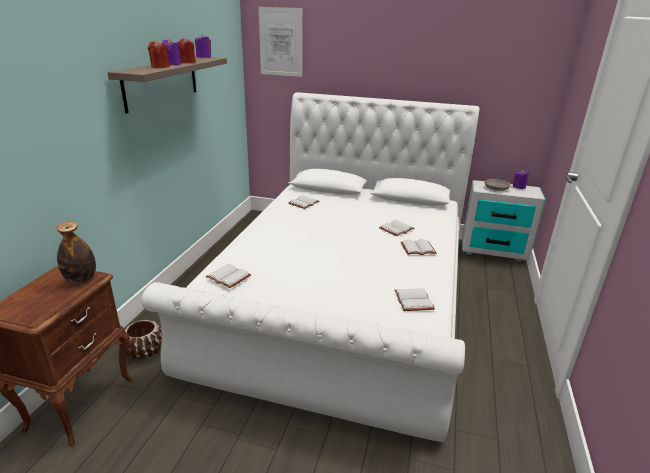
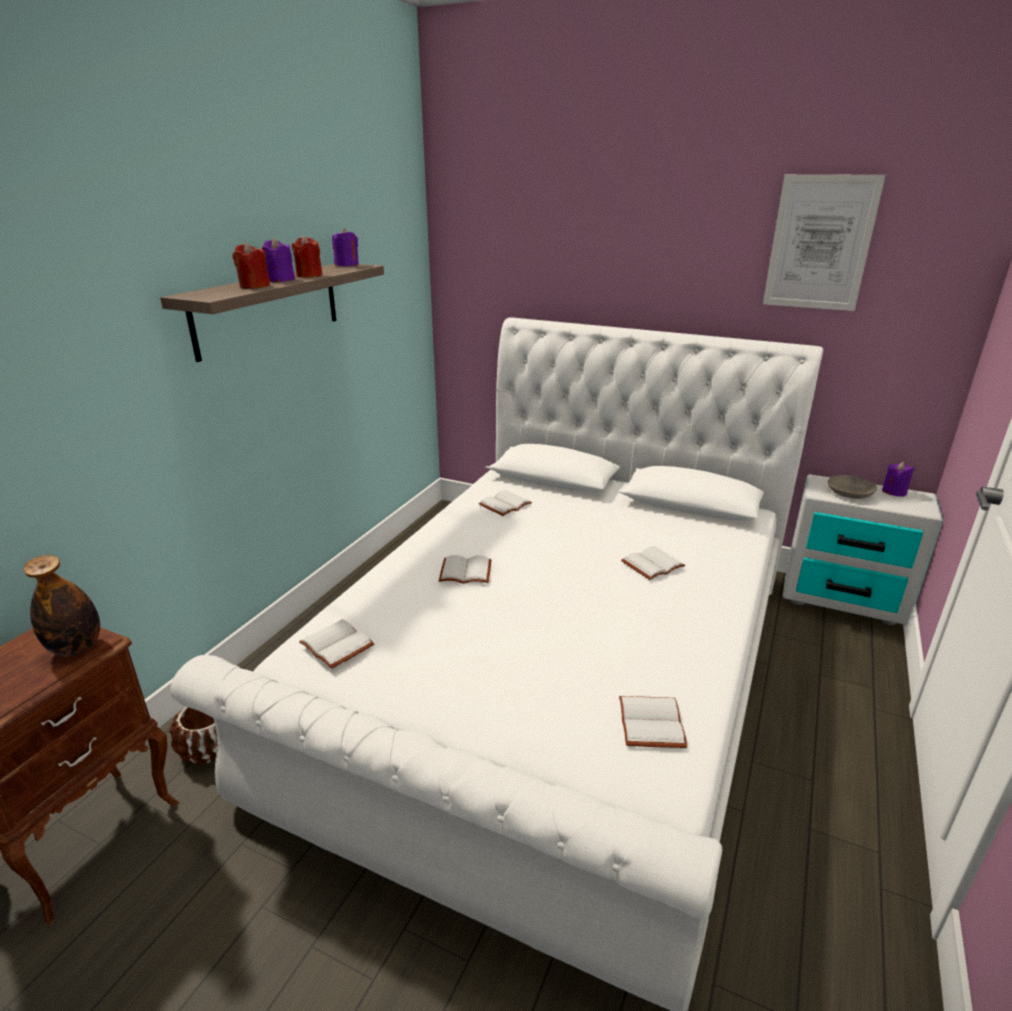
camera: 10 degrees right, 0 degrees up
picture [259,7,302,77] -> picture moved to [763,174,886,311]
white book [401,239,437,255] -> white book moved to [439,555,492,584]

